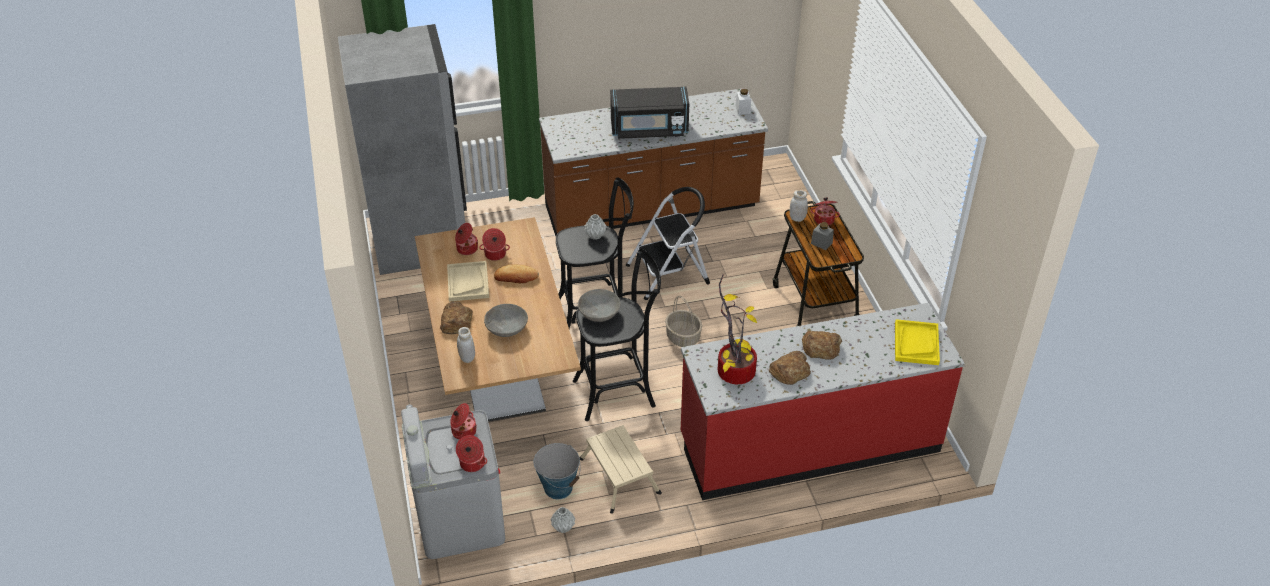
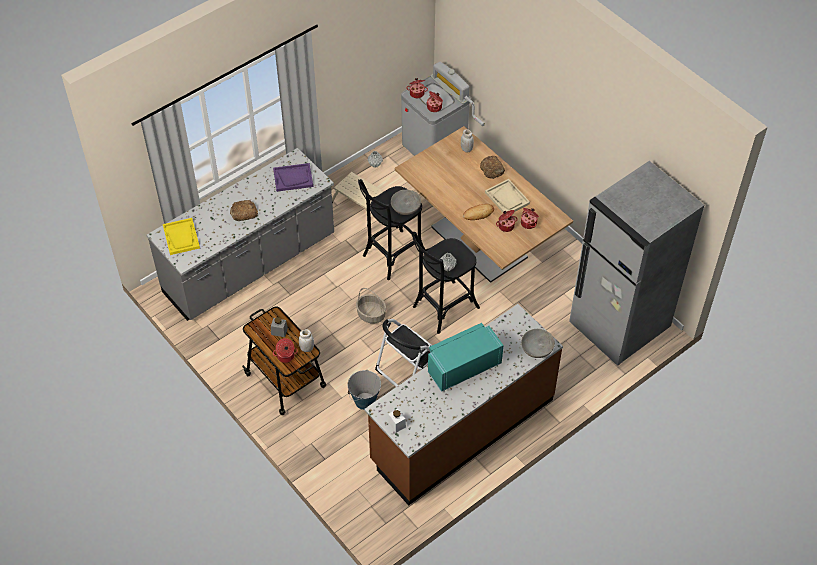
camera: 155 degrees right, 10 degrees up
grey bowl [484,304,528,337] -> grey bowl moved to [521,329,555,358]
bucket [534,443,581,499] -> bucket moved to [348,370,381,410]
black microwave [610,87,689,139] -> turquoise microwave [428,323,503,392]
red counter [681,303,965,500] -> grey counter [147,148,334,321]
potted plant [718,275,757,384] -> purple tray [273,163,313,192]
bread [769,351,811,385] -> none

